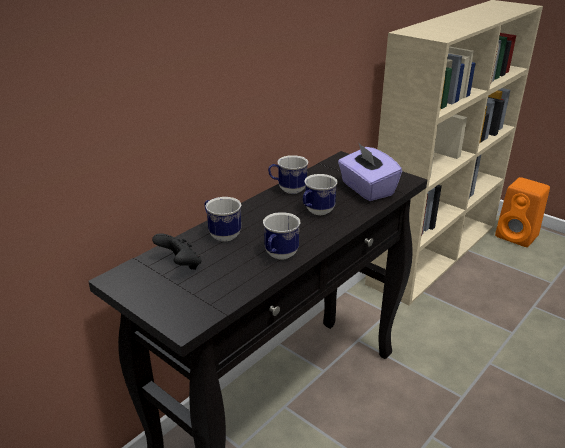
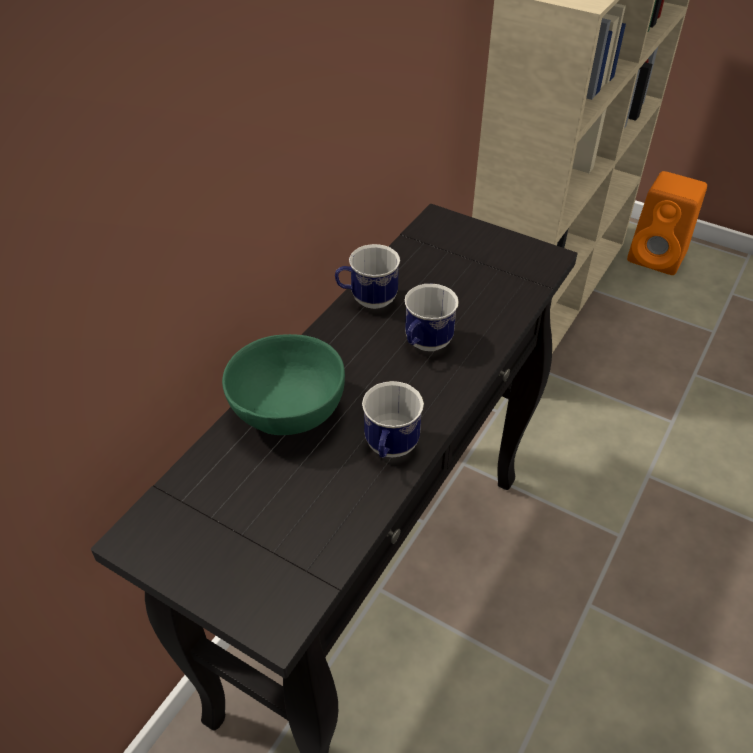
camera: 10 degrees left, 15 degrees up
black game controller [152,233,202,270] -> none
mug [204,197,241,242] -> green bowl [222,334,345,435]
purple tissue box [338,144,402,201] -> none

